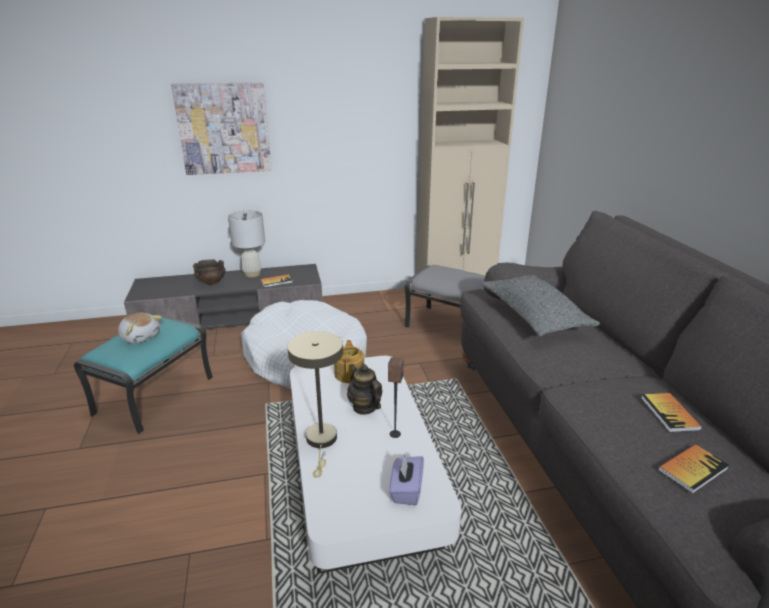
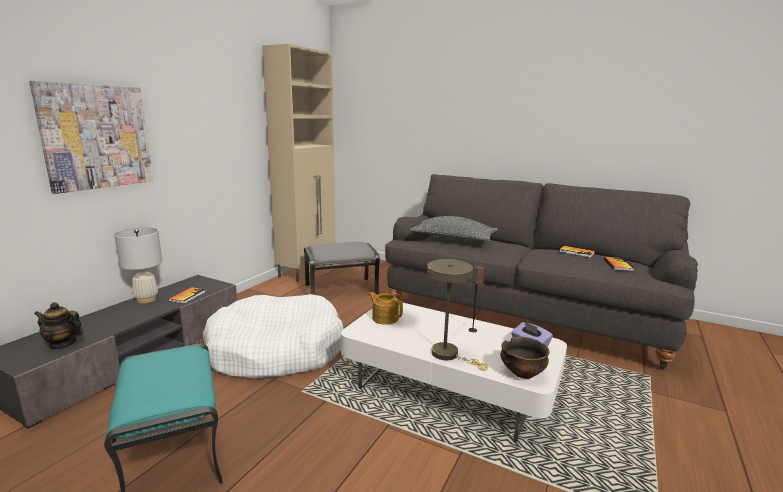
camera: 50 degrees left, 10 degrees down
plush toy [118,313,162,344] -> none
bowl [193,259,226,285] -> bowl moved to [500,337,550,379]
teapot [347,364,382,415] -> teapot moved to [34,302,83,350]

